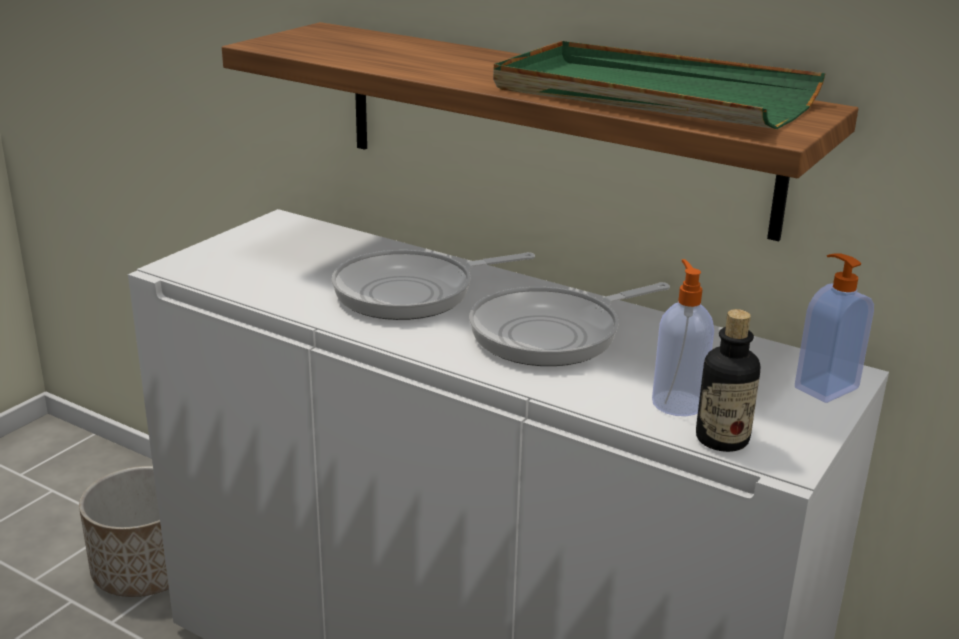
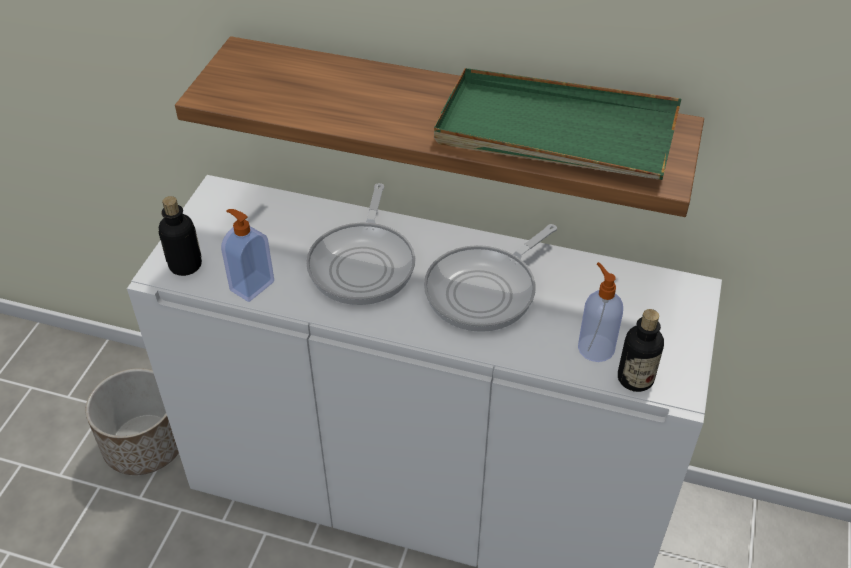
camera: 15 degrees left, 20 degrees up
frying pan [332,250,535,320] -> frying pan turned 45 degrees counterclockwise [306,183,415,305]
soap dispenser [795,253,874,403] -> soap dispenser moved to [221,209,274,302]
none -> bottle [159,196,202,276]

